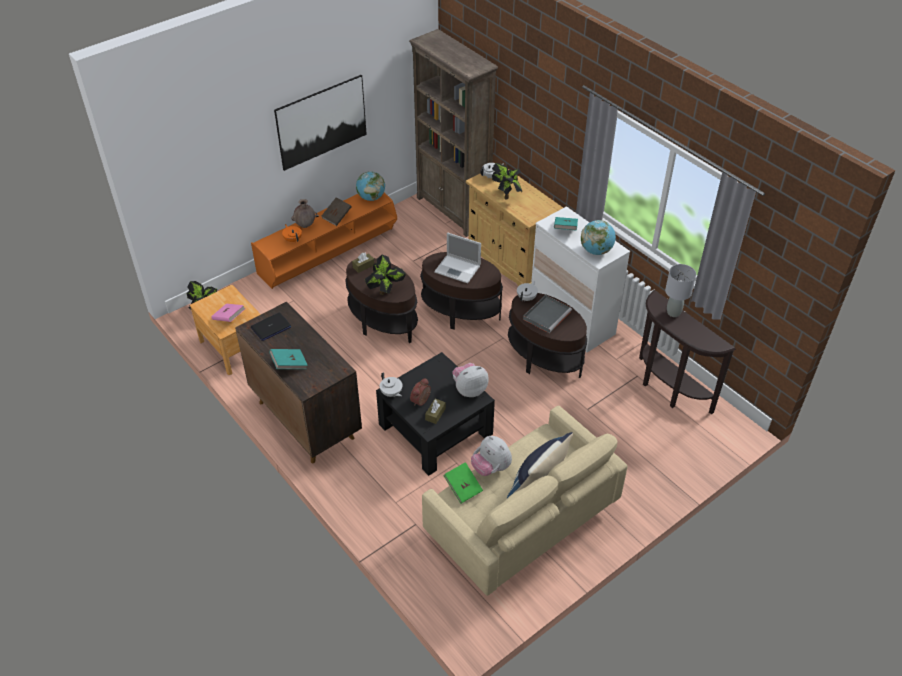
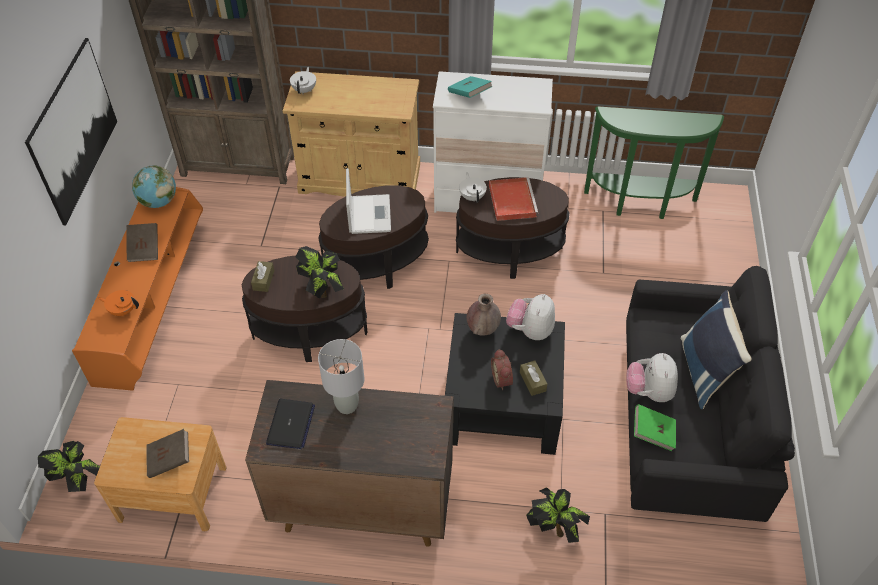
camera: 45 degrees left, 5 degrees up
pink book [211,303,245,322] -> brown book [147,429,189,478]
turquoise book [269,349,308,369] -> none
brown vase [291,199,317,228] -> brown vase moved to [467,294,501,336]
white teapot [380,372,402,397] -> none
beige sofa [422,406,628,596] -> black sofa [626,266,795,522]
laptop [434,232,481,283] -> laptop turned 75 degrees counterclockwise [346,168,391,234]
plush toy [471,436,512,476] -> plush toy turned 90 degrees clockwise [626,353,678,402]
potted plant [492,163,522,200] -> potted plant moved to [526,487,590,543]
grey tray [523,295,572,333] -> red tray [489,177,538,221]
globe [581,220,616,255] -> none
brown console table [639,290,736,414] -> green console table [584,106,724,219]
grey table lamp [665,264,696,317] -> grey table lamp moved to [318,339,364,414]

